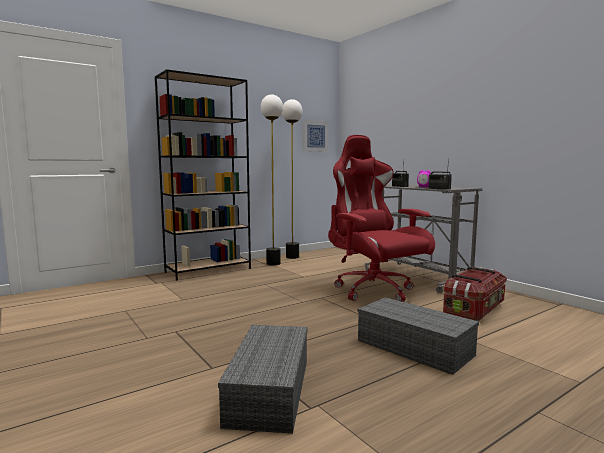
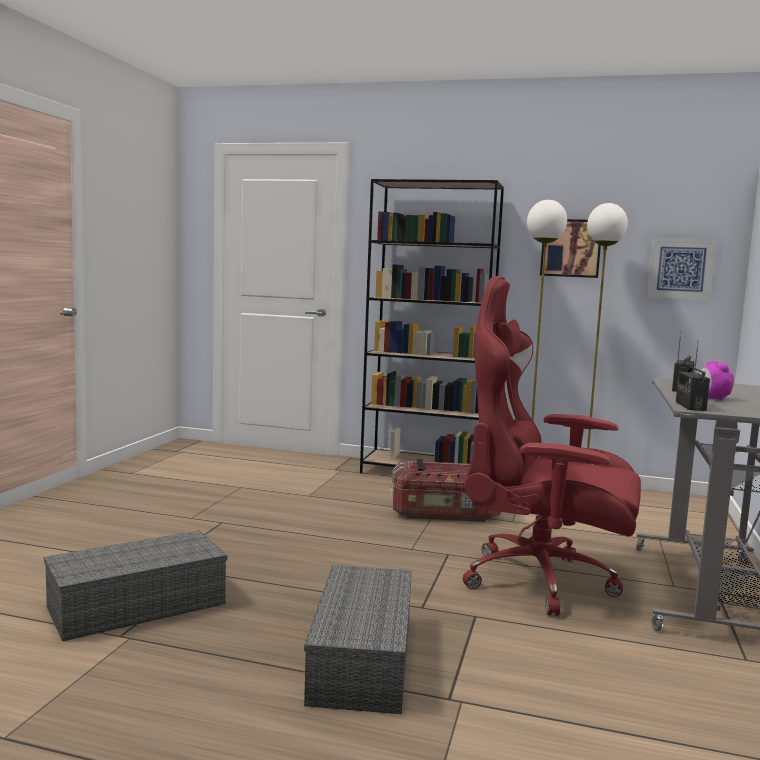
camera: 50 degrees right, 0 degrees up
red office chair [328,135,435,302] -> red office chair turned 90 degrees counterclockwise [463,276,641,616]
storage box [443,267,507,321] -> storage box moved to [391,459,501,522]
none -> picture [540,219,601,278]

